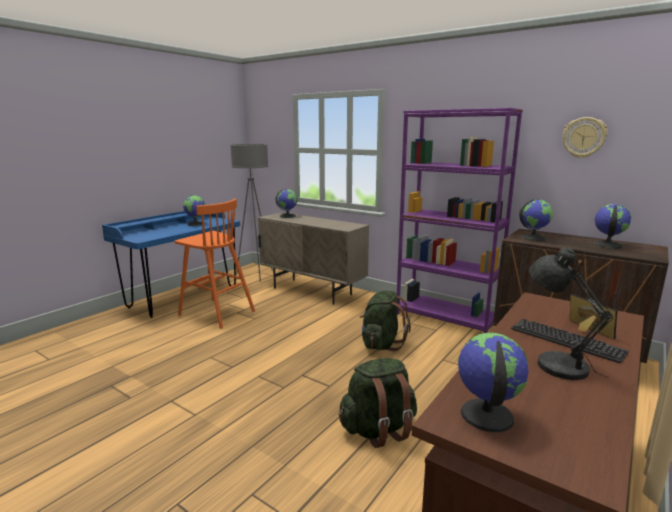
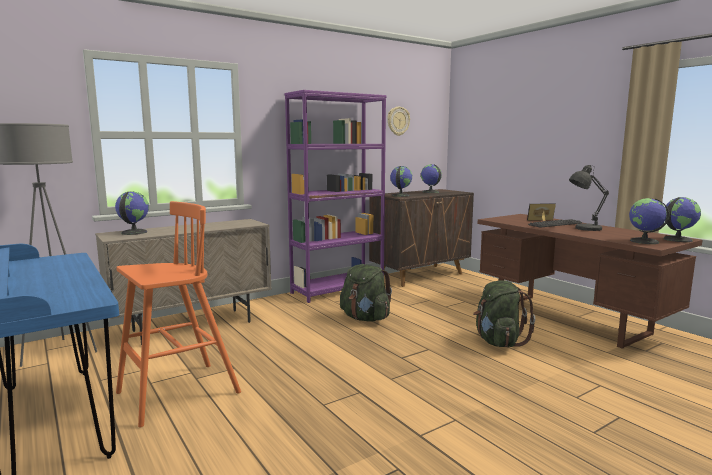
camera: 70 degrees left, 5 degrees down
globe [183,195,205,226] -> globe moved to [663,197,701,242]

